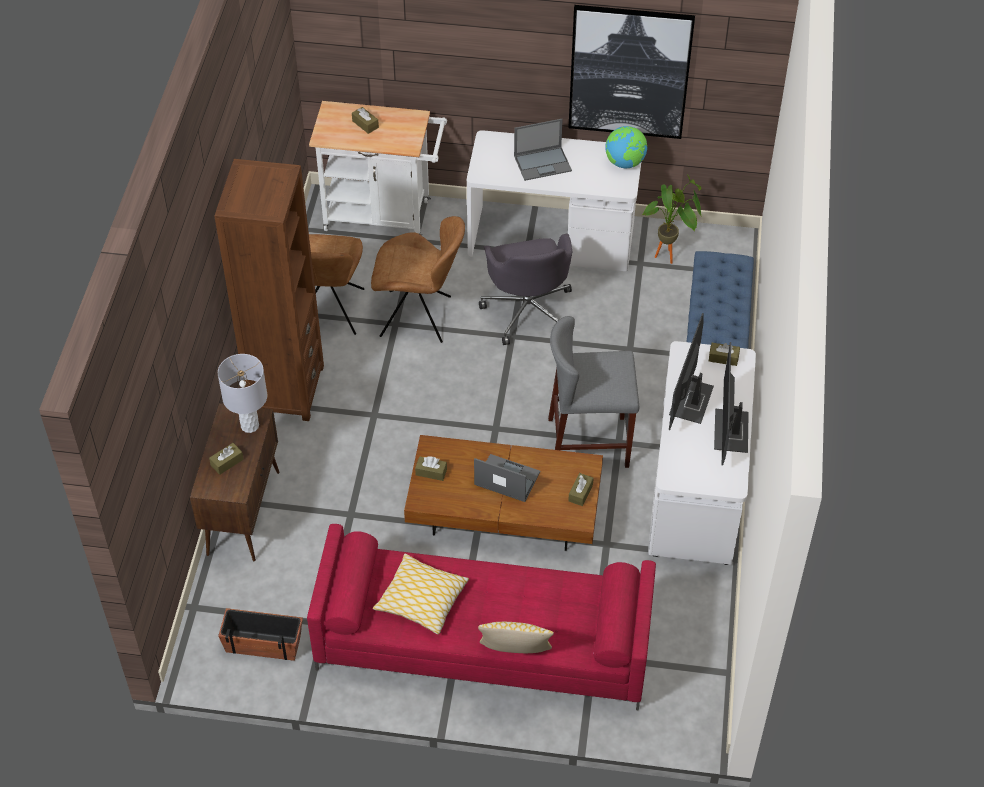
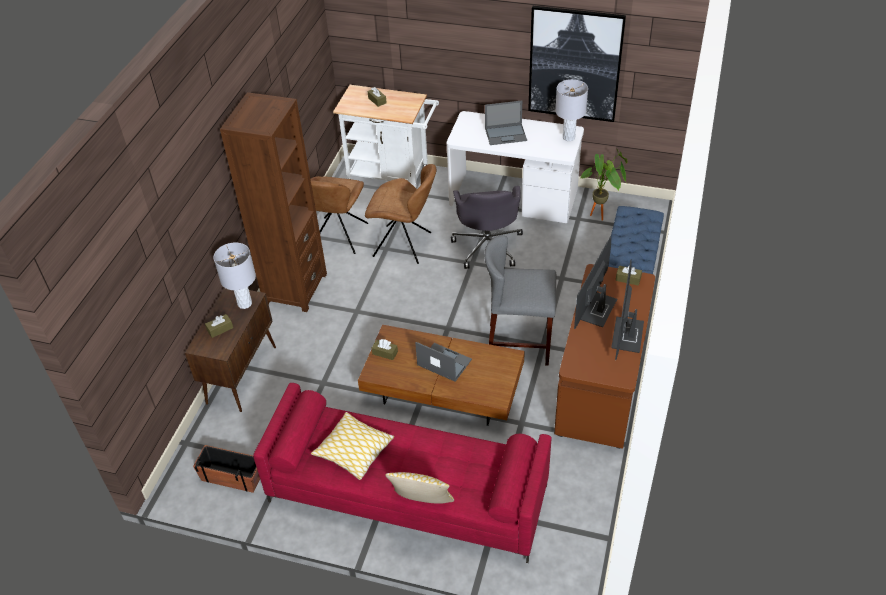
camera: 10 degrees right, 5 degrees down
brown tissue box [568,473,594,506] -> none
globe [605,126,647,168] -> grey table lamp [555,79,588,141]
white desk [648,341,756,565] -> brown desk [554,264,655,449]

